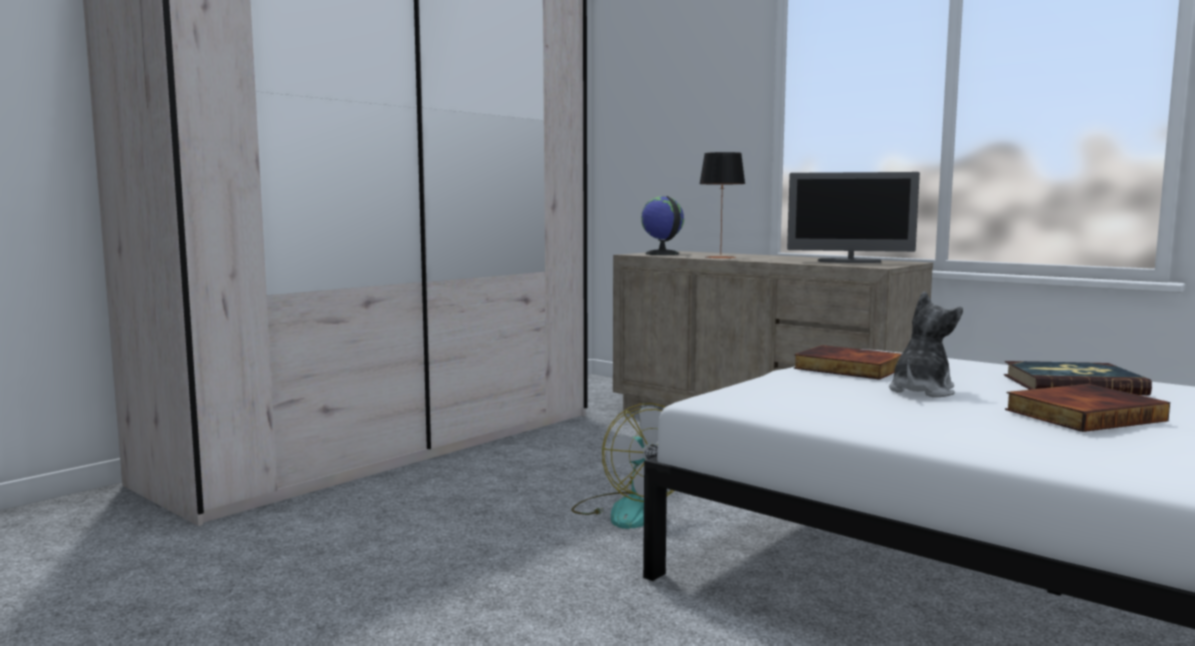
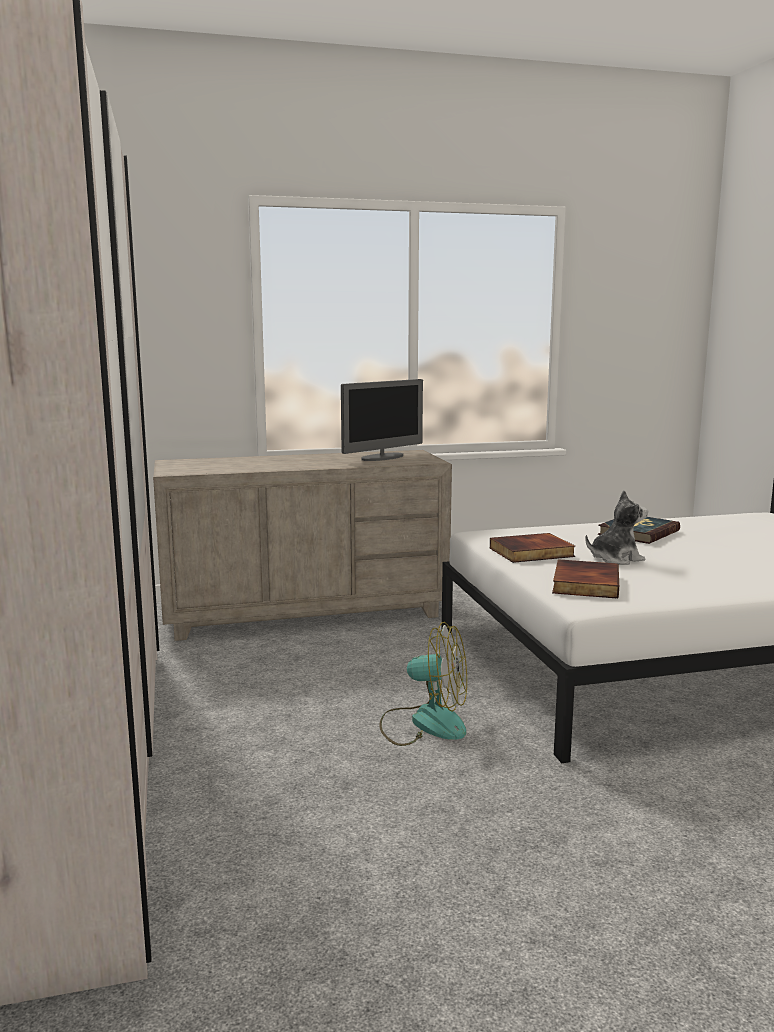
camera: 55 degrees left, 5 degrees up
globe [641,196,684,255] -> none
table lamp [700,152,745,259] -> none
plush toy [889,292,963,397] -> plush toy turned 90 degrees clockwise [585,490,648,565]
book [1005,384,1170,432] -> book moved to [552,559,619,599]

